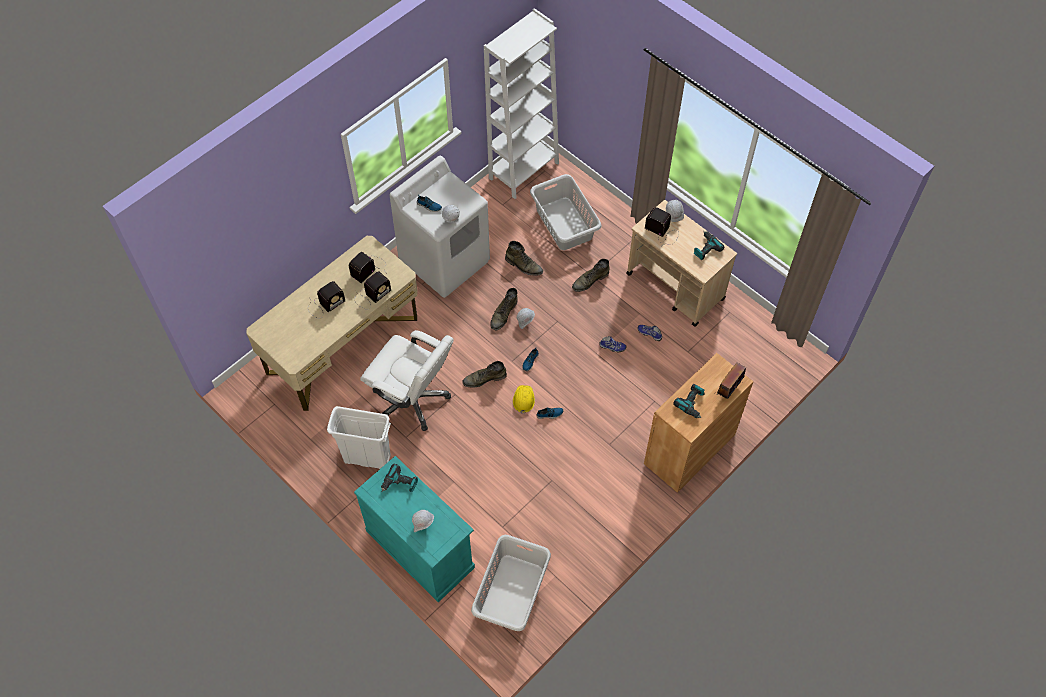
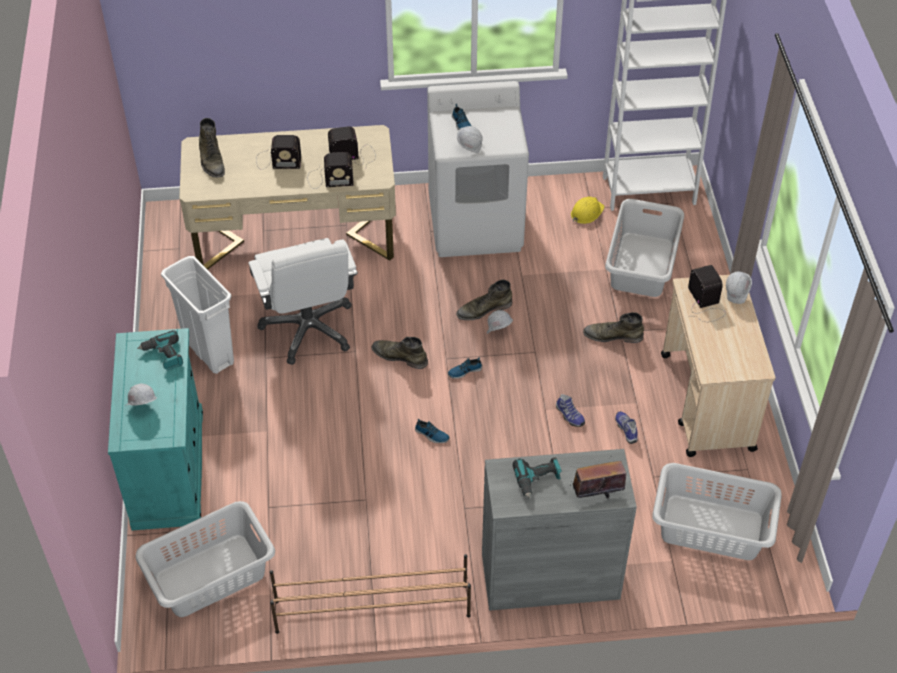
camera: 40 degrees right, 10 degrees down
green boot [505,241,543,276] -> green boot moved to [199,118,225,177]
yellow hard hat [513,385,535,414] -> yellow hard hat moved to [571,197,605,224]
brown cabinet [644,353,753,493] -> grey cabinet [482,449,637,611]
power drill [694,231,724,260] -> none
none -> brown shoe rack [270,554,471,634]
none -> grey laundry basket [652,463,782,560]

